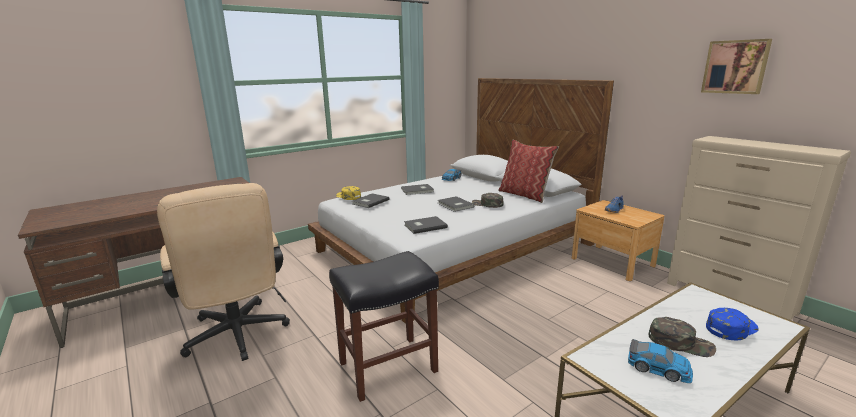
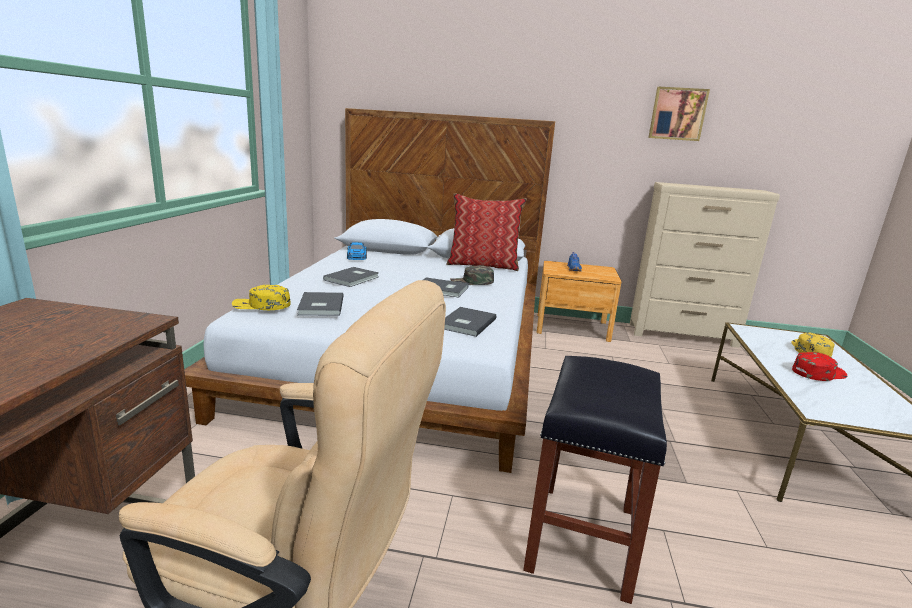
camera: 45 degrees left, 0 degrees up
toy car [628,339,693,383] -> none
green cap [649,317,716,357] -> red cap [792,352,847,381]
blue cap [706,308,759,340] -> yellow cap [791,333,835,357]

